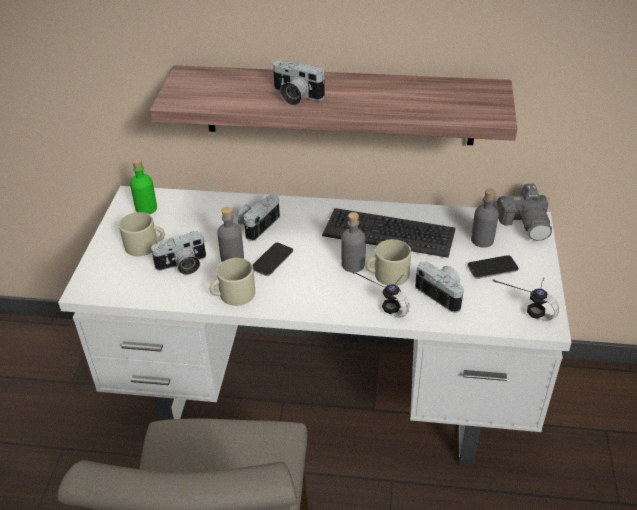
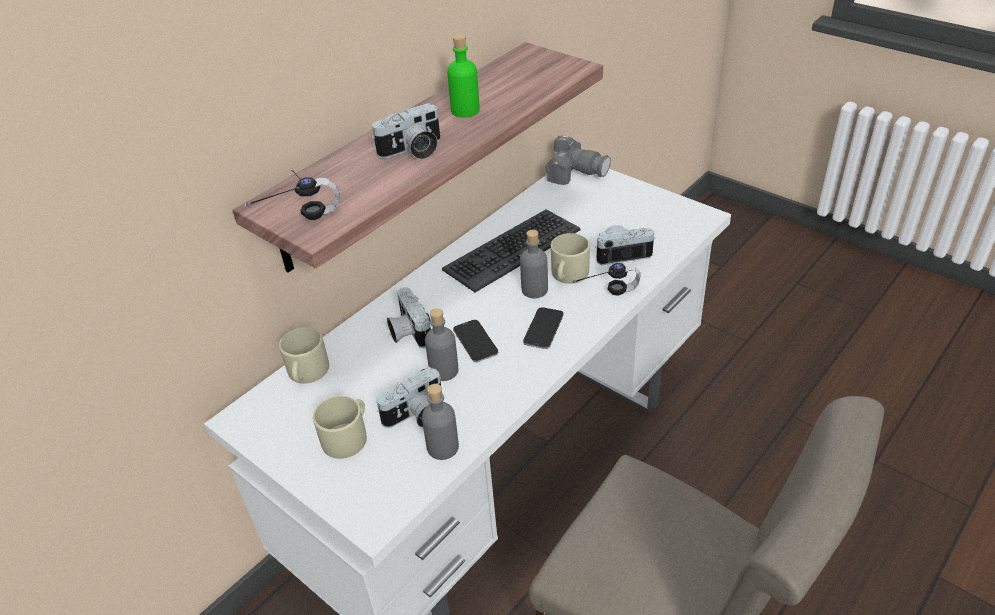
camera: 55 degrees left, 0 degrees up
green bottle [130,158,157,214] -> green bottle moved to [447,34,480,118]
camera [150,231,206,275] -> camera turned 45 degrees clockwise [377,367,441,428]
beige mug [209,258,255,306] -> beige mug moved to [279,327,329,384]
phone [467,255,519,279] -> phone moved to [523,307,564,349]
grey bottle [471,188,499,248] -> grey bottle moved to [422,384,459,460]
headphones [492,277,559,321] -> headphones moved to [244,169,340,220]

